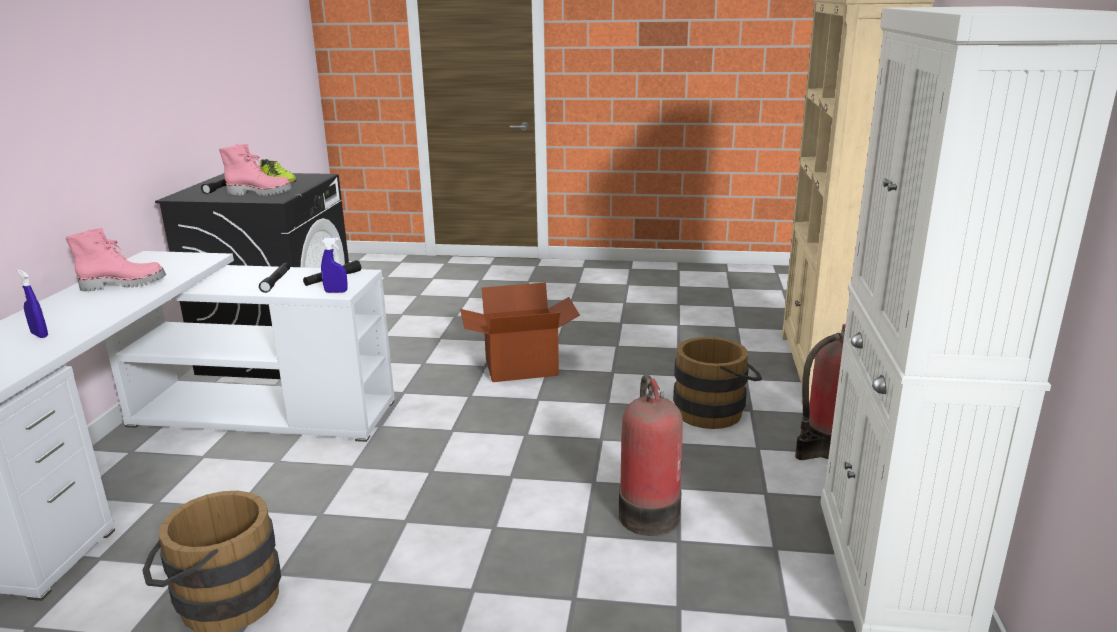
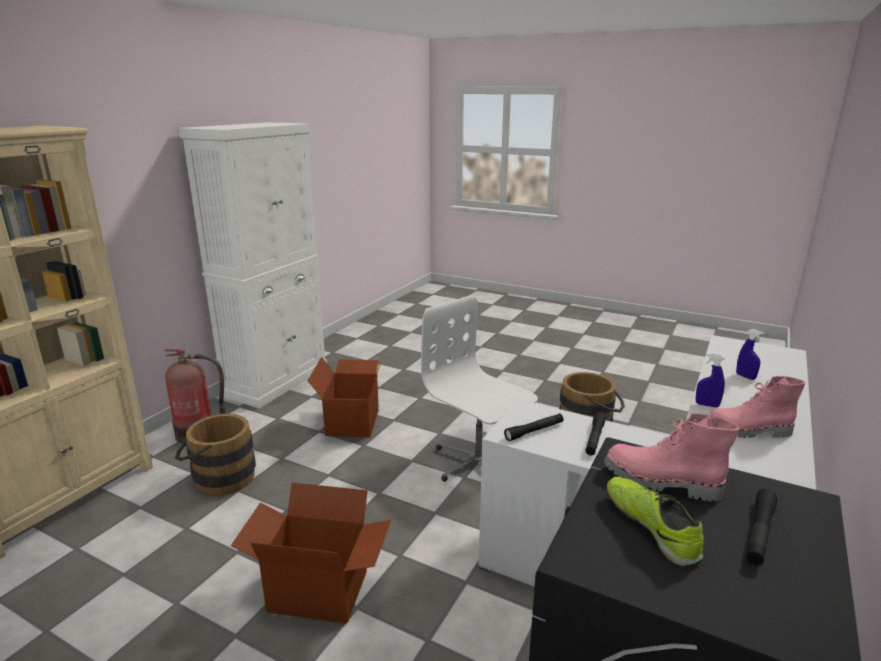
camera: 160 degrees left, 0 degrees up
blue spray bottle [321,237,348,293] -> blue spray bottle moved to [696,353,725,408]
fire extinguisher [619,374,683,536] -> cardboard box [308,356,383,437]
none -> white office chair [421,295,538,482]

